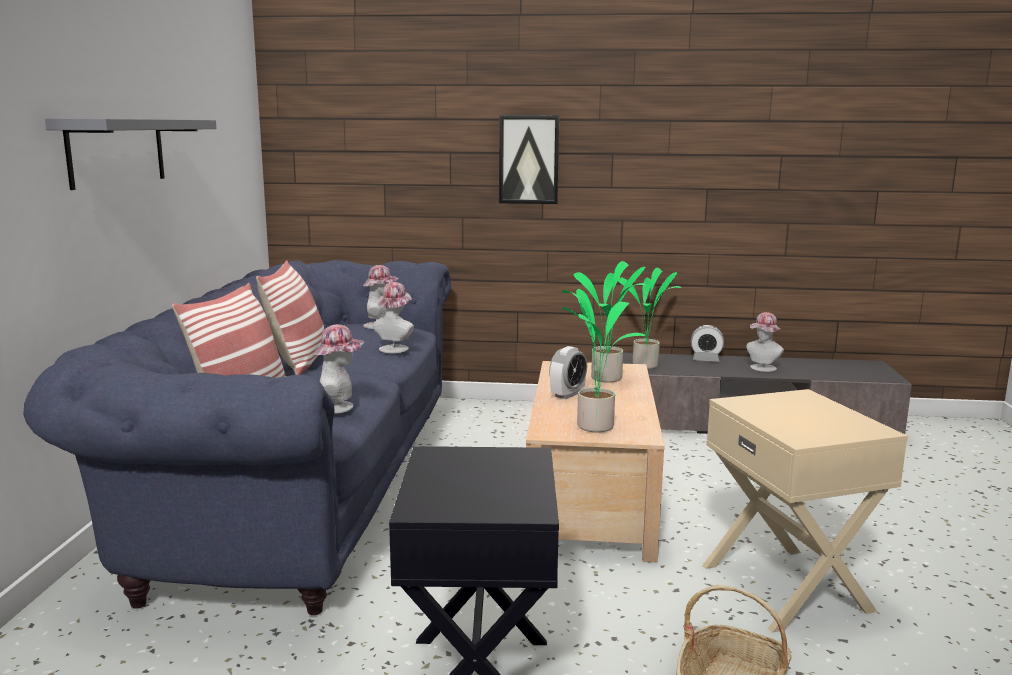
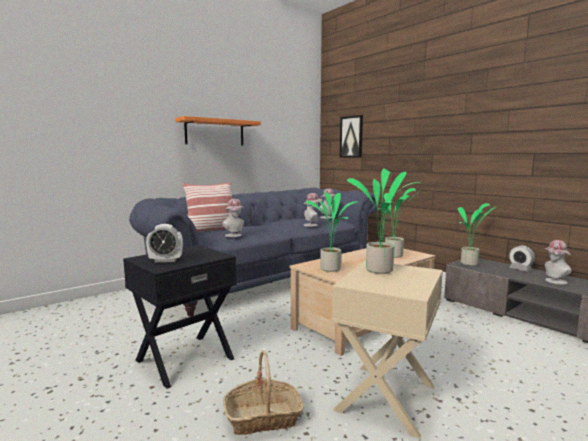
camera: 45 degrees right, 5 degrees down
grey shelf [45,118,217,190] -> orange shelf [175,116,261,146]
pillow [256,261,324,375] -> none
picture [499,115,559,204] -> picture moved to [340,115,363,157]
alarm clock [549,346,587,399] -> alarm clock moved to [146,224,183,262]
none -> potted plant [347,168,420,274]

